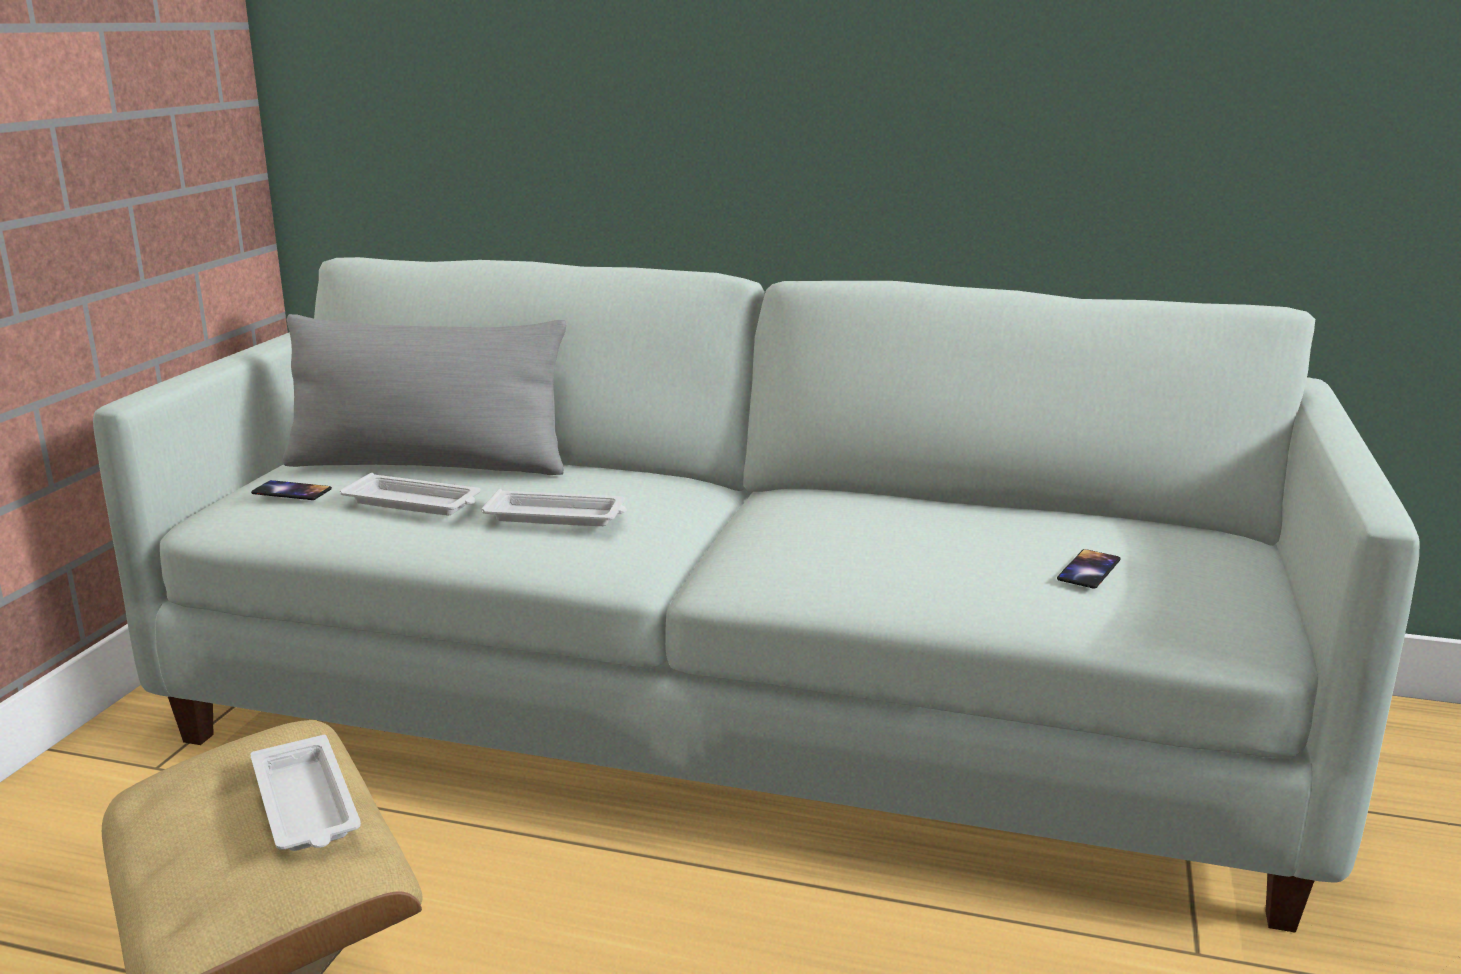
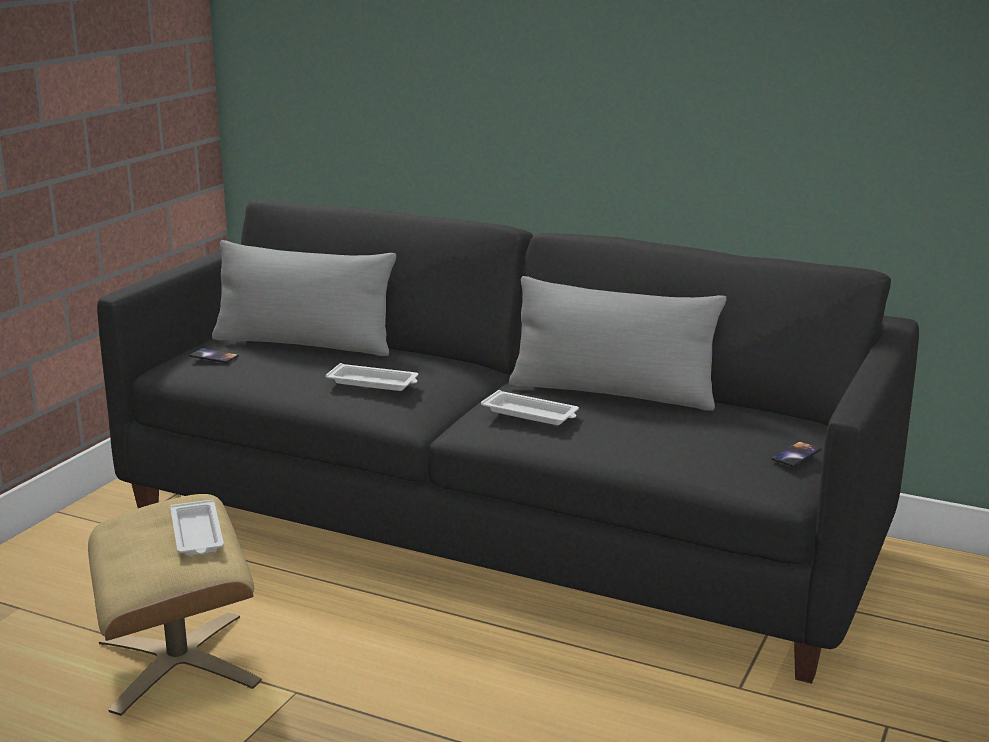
camera: 10 degrees right, 0 degrees up
white sofa [93,257,1420,933] -> black sofa [97,200,919,684]
white tray [340,473,481,516] -> white tray moved to [481,390,579,425]
phone [1057,549,1121,589] -> phone moved to [771,441,821,467]
none -> grey pillow [509,276,727,411]

